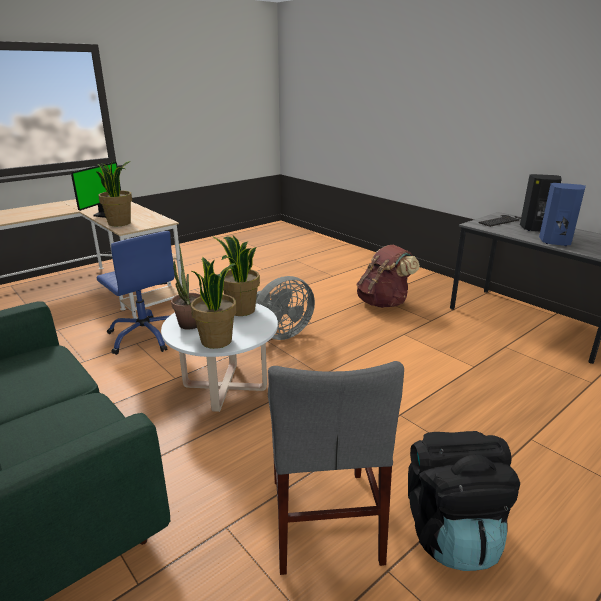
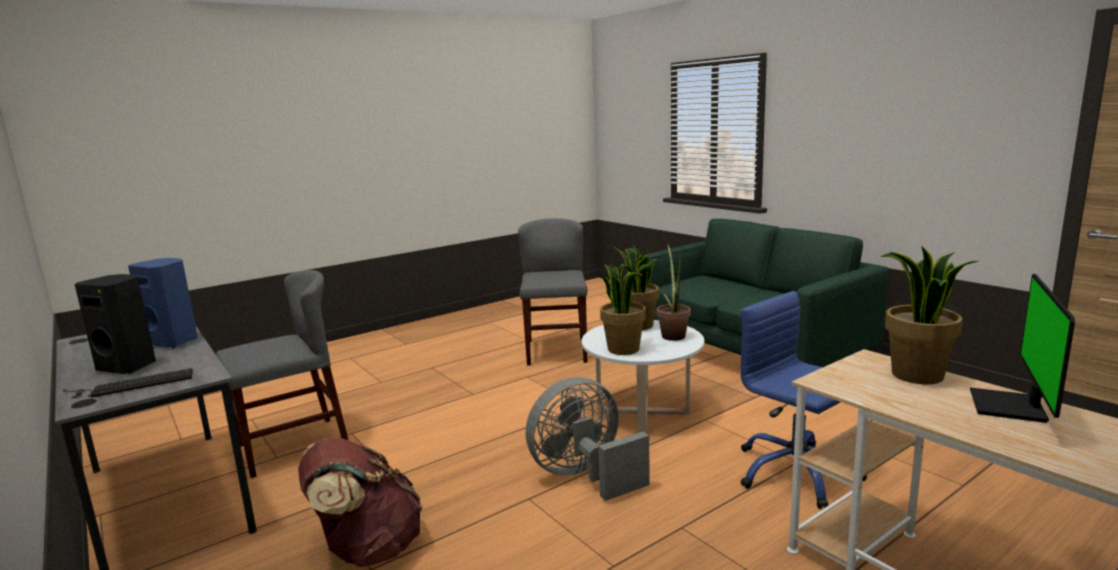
camera: 175 degrees left, 10 degrees down
black backpack [408,431,520,571] -> none
none -> grey chair [216,270,348,478]

